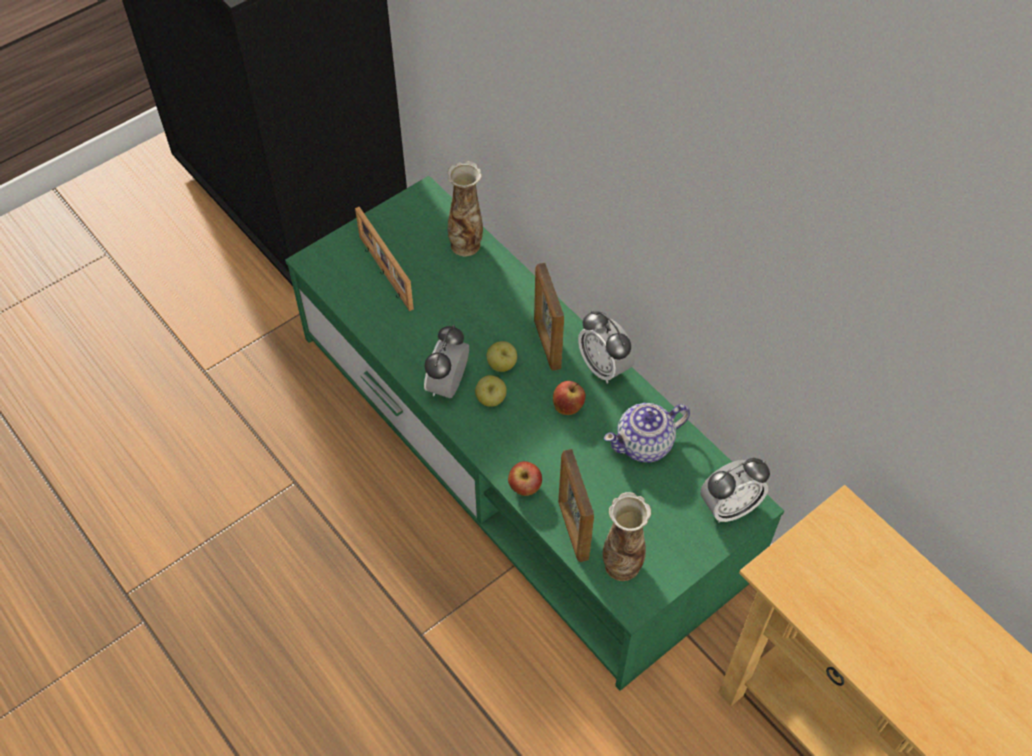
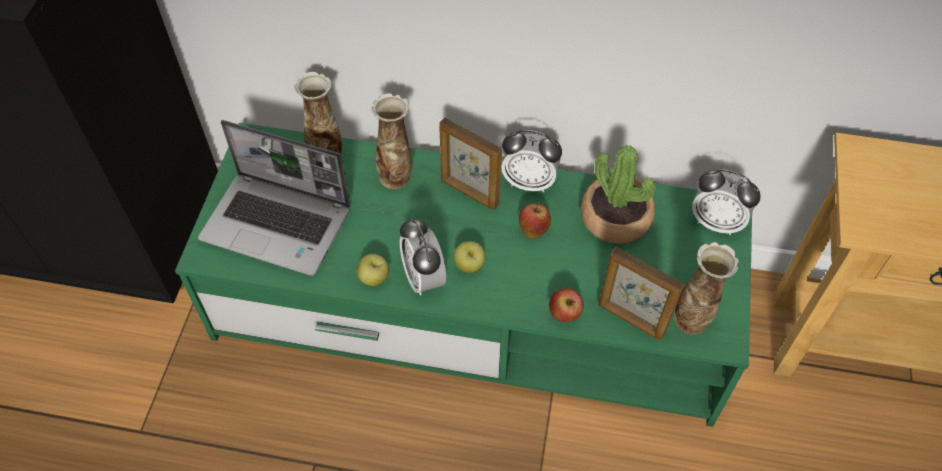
camera: 40 degrees left, 0 degrees up
picture frame [355,207,414,311] -> laptop [198,120,351,276]
apple [487,341,517,372] -> apple moved to [357,254,389,286]
teapot [604,403,690,463] -> potted plant [581,145,656,244]
alarm clock [700,458,770,523] -> alarm clock turned 90 degrees clockwise [692,169,761,235]
none -> vase [371,93,412,189]

